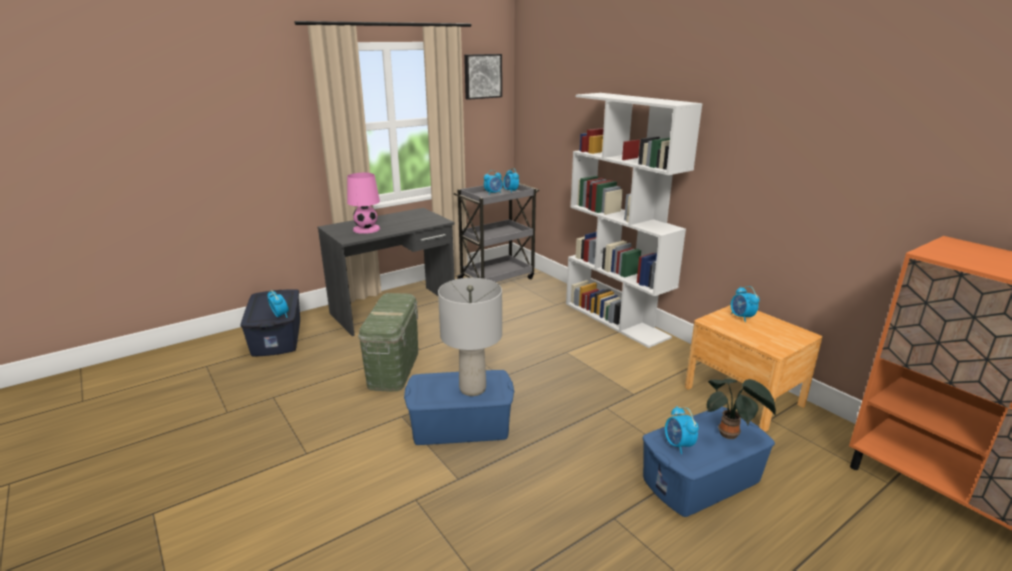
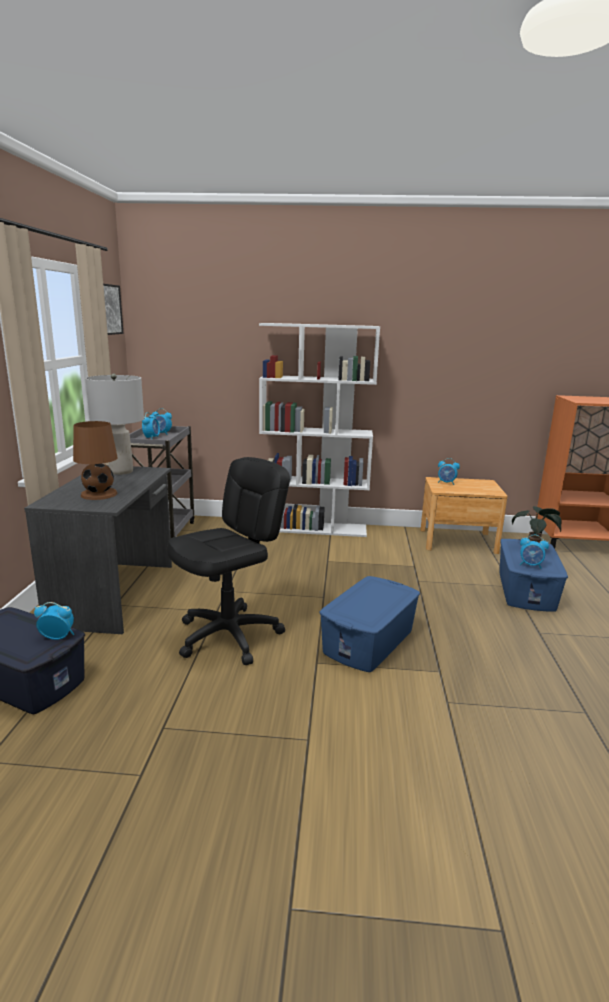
camera: 50 degrees left, 5 degrees down
pink table lamp [347,173,380,234] -> brown table lamp [73,421,118,500]
green storage box [358,293,418,392] -> black office chair [167,457,290,665]
grey table lamp [438,278,502,396] -> grey table lamp moved to [85,373,144,475]

